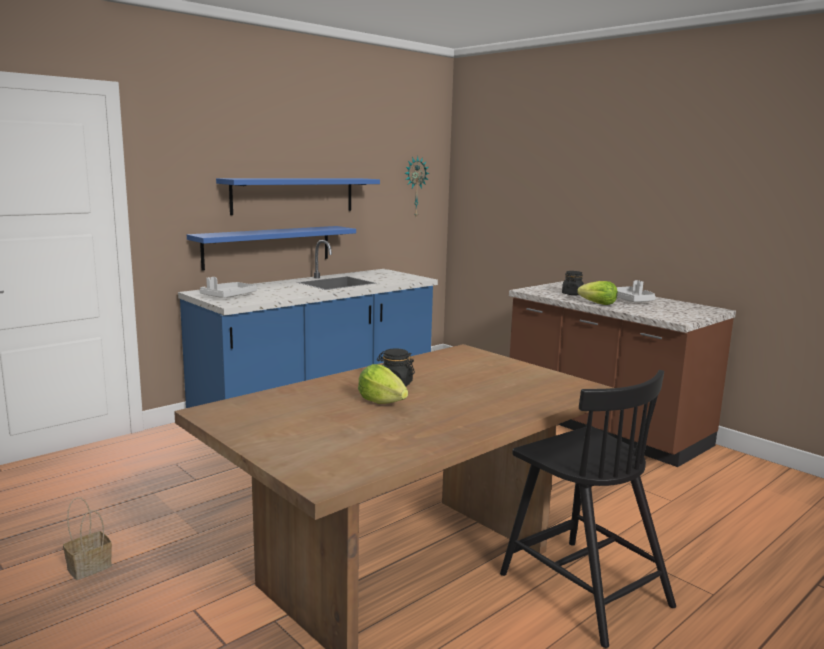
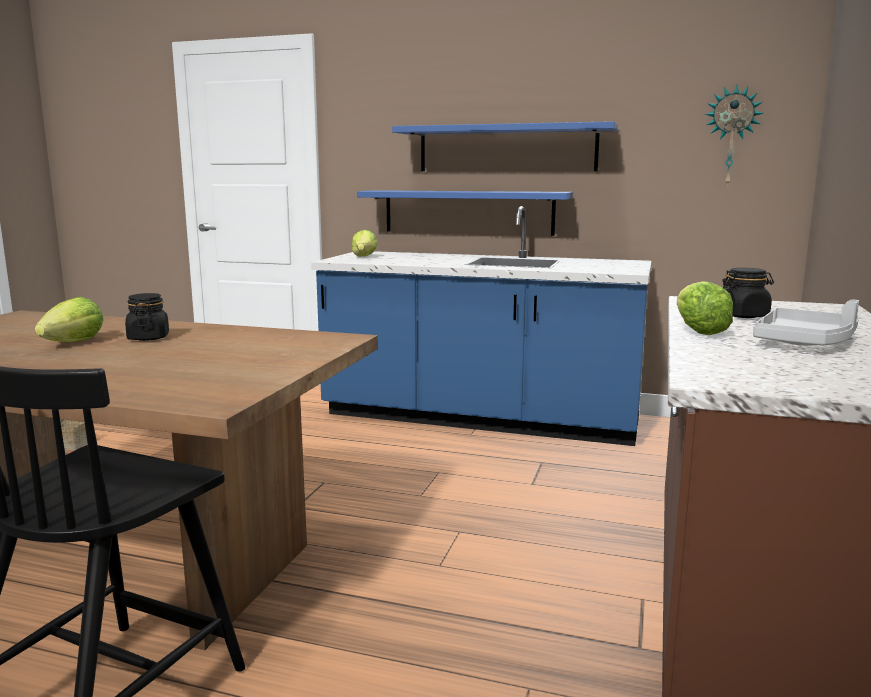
camera: 60 degrees right, 0 degrees up
grey tray [199,277,257,298] -> lettuce [352,230,378,257]

